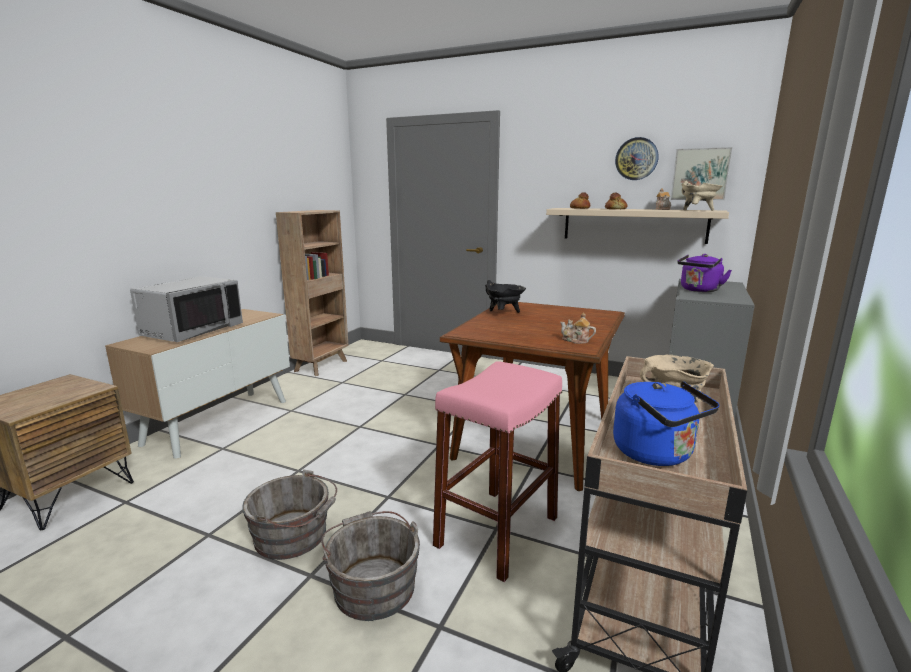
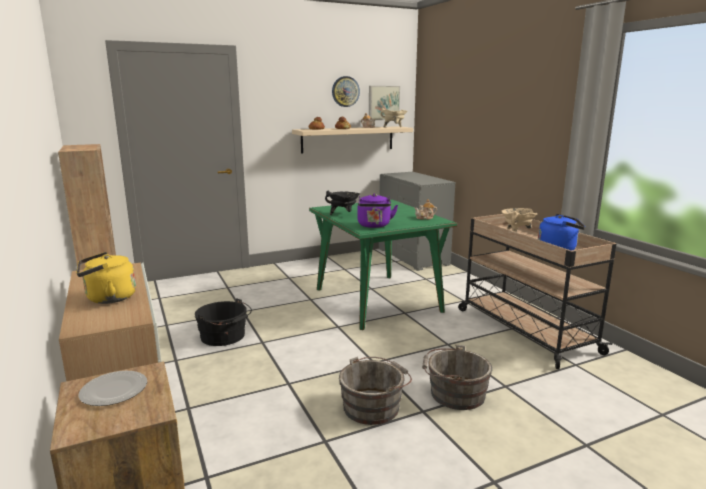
camera: 50 degrees left, 0 degrees up
grey microwave [130,276,243,342] -> yellow kettle [76,252,136,304]
pink stool [433,361,562,582] -> none
brown dining table [440,302,625,491] -> green dining table [309,200,457,330]
purple kettle [677,254,732,292] -> purple kettle moved to [357,193,398,228]
none -> plate [78,371,147,406]
none -> black bucket [195,299,252,346]

